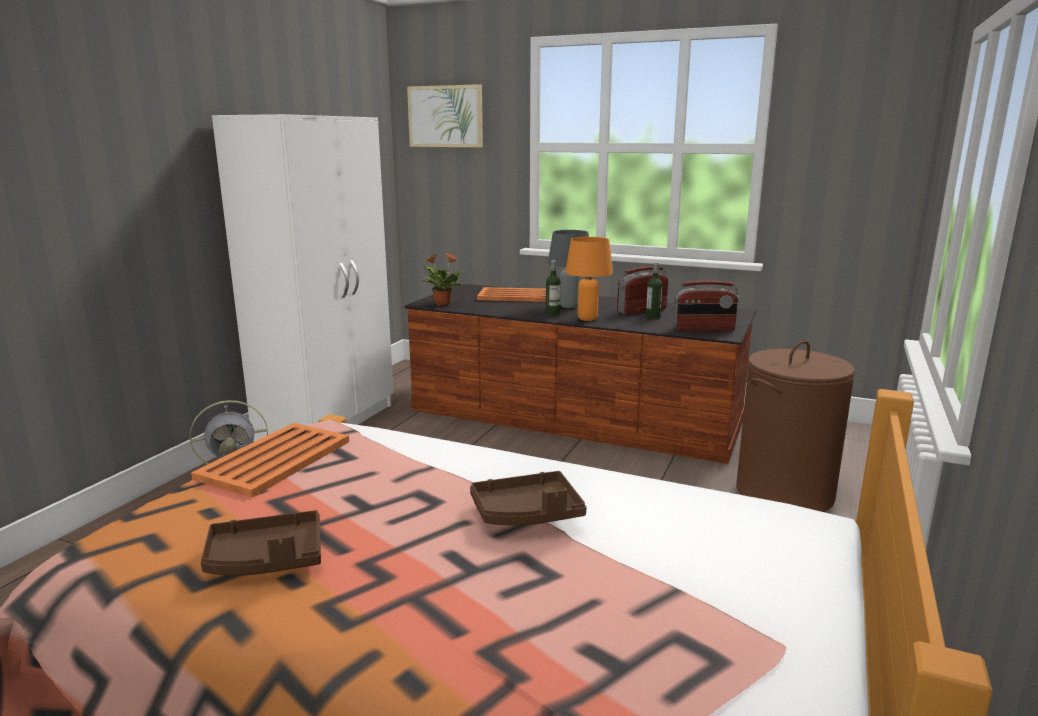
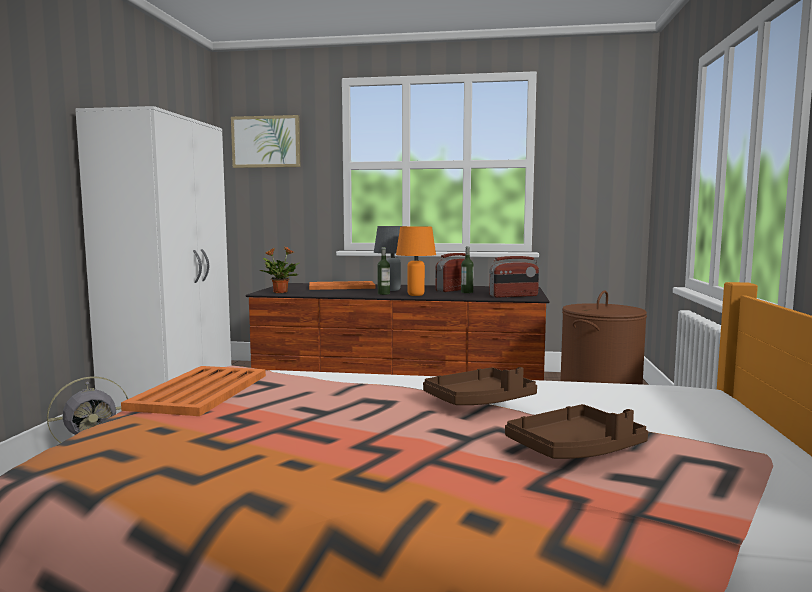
camera: 15 degrees left, 10 degrees down
brown tray [200,510,321,575] -> brown tray moved to [505,404,648,459]

